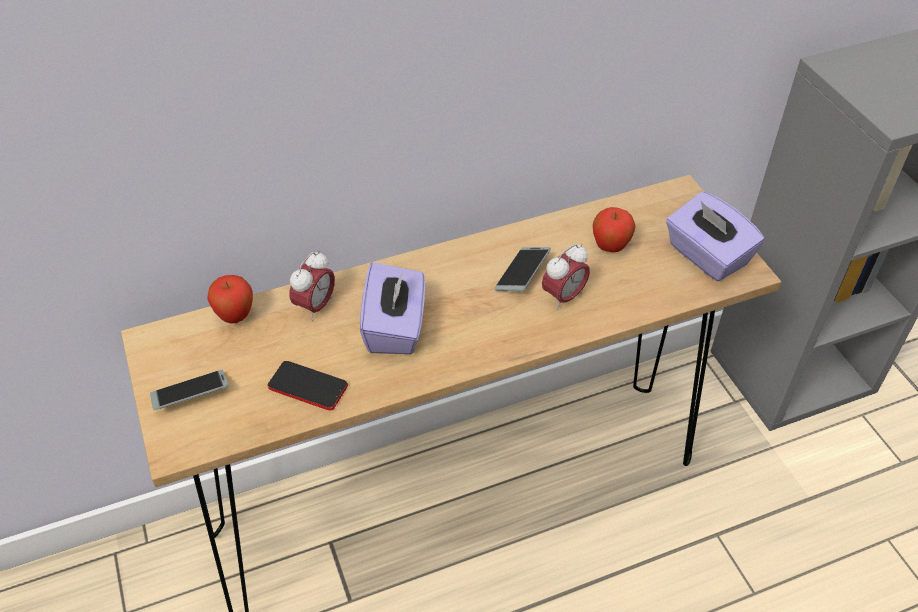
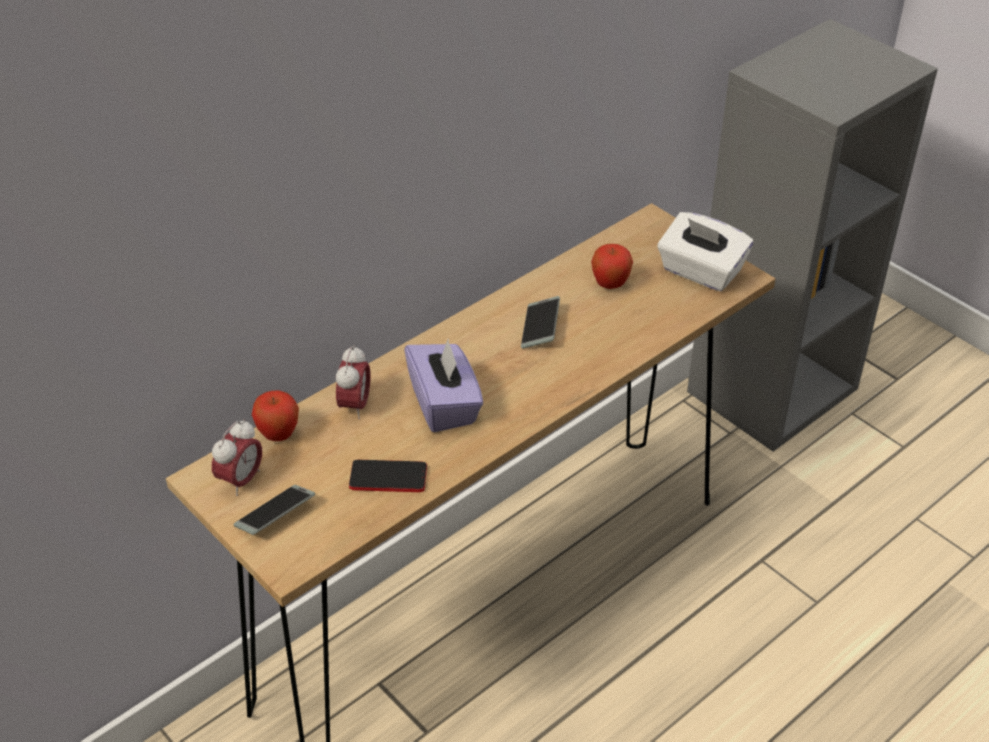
camera: 20 degrees left, 5 degrees down
alarm clock [542,244,590,310] -> alarm clock moved to [212,419,262,496]
purple tissue box [666,192,765,282] -> white tissue box [657,212,753,291]

